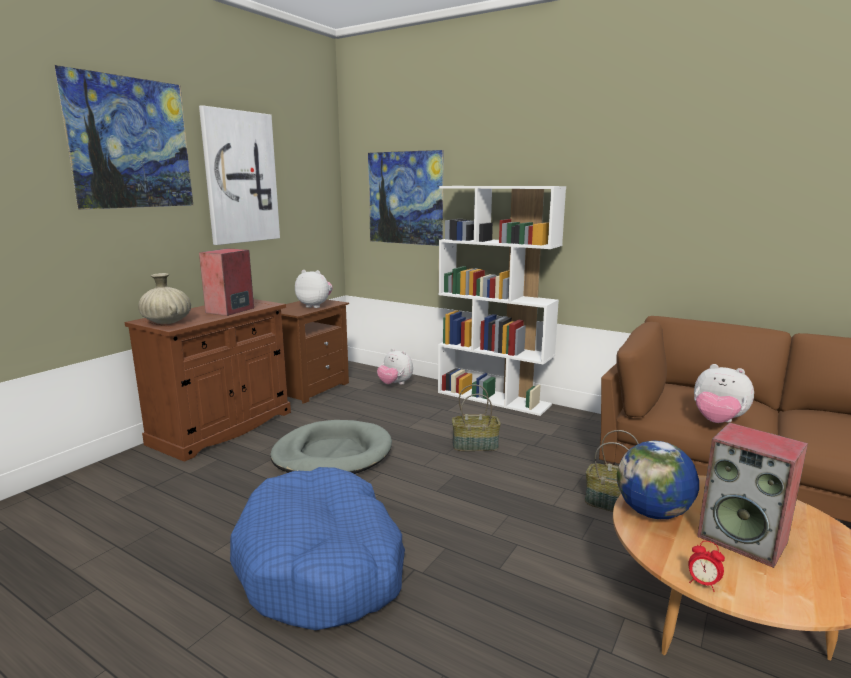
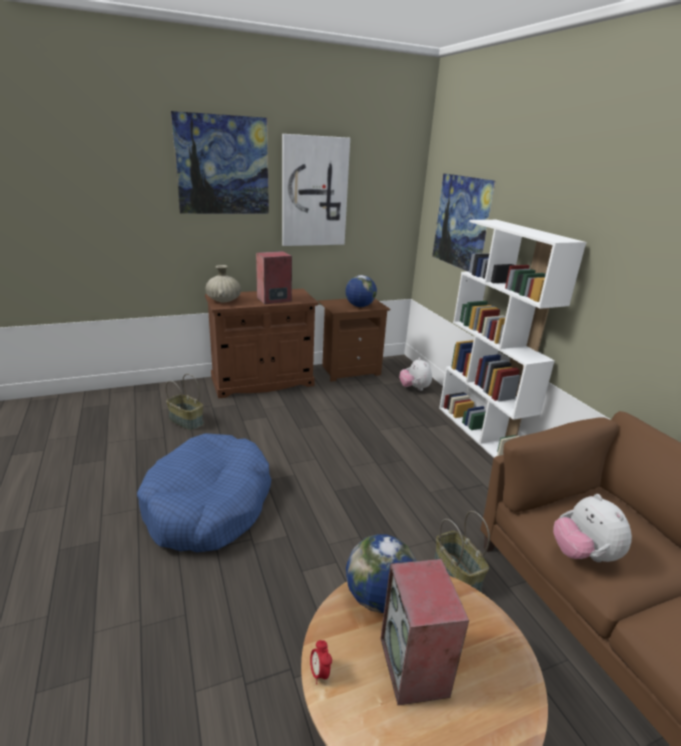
camera: 35 degrees right, 10 degrees up
grey dog bed [270,420,392,474] -> none
plush toy [295,270,333,308] -> globe [346,275,377,307]
basket [452,384,501,451] -> basket moved to [165,374,204,431]

